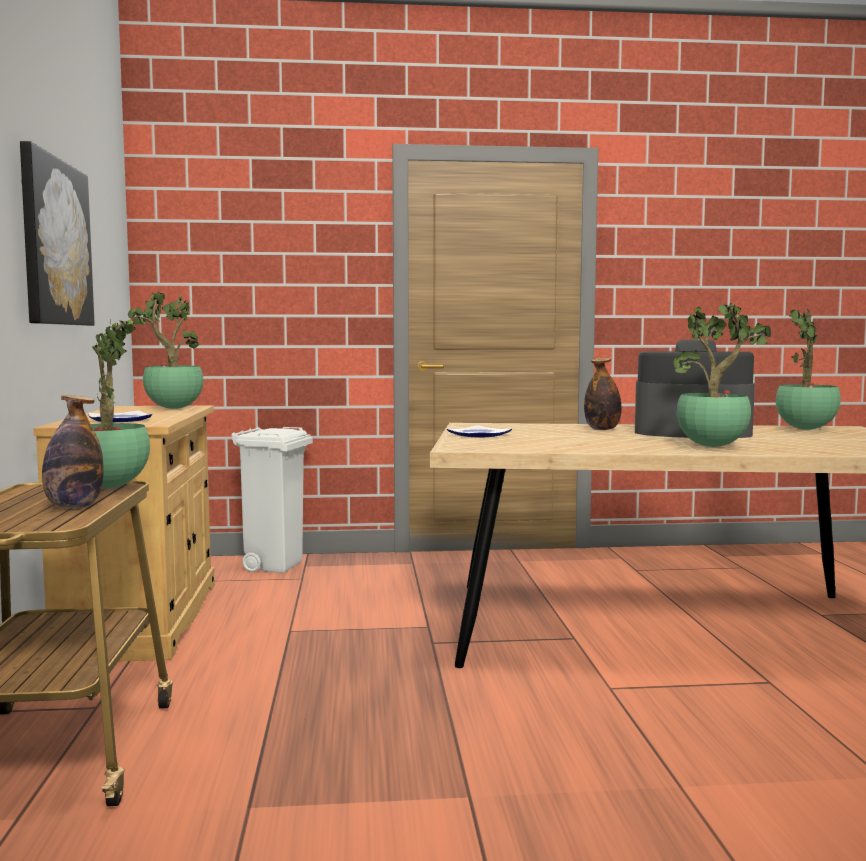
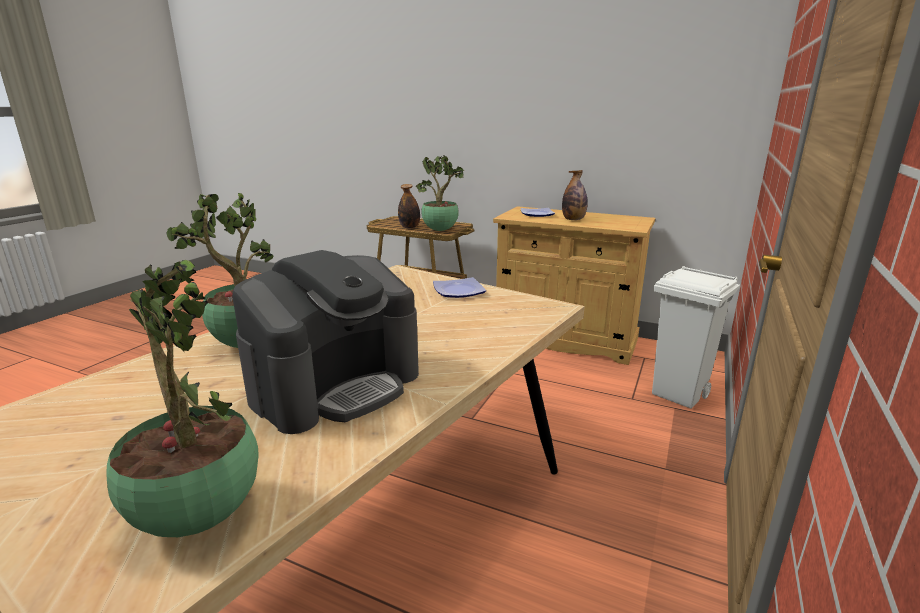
camera: 120 degrees right, 15 degrees up
picture [20,141,95,326] -> none
potted plant [128,291,203,409] -> none
bottle [584,358,622,430] -> bottle moved to [562,170,588,220]

